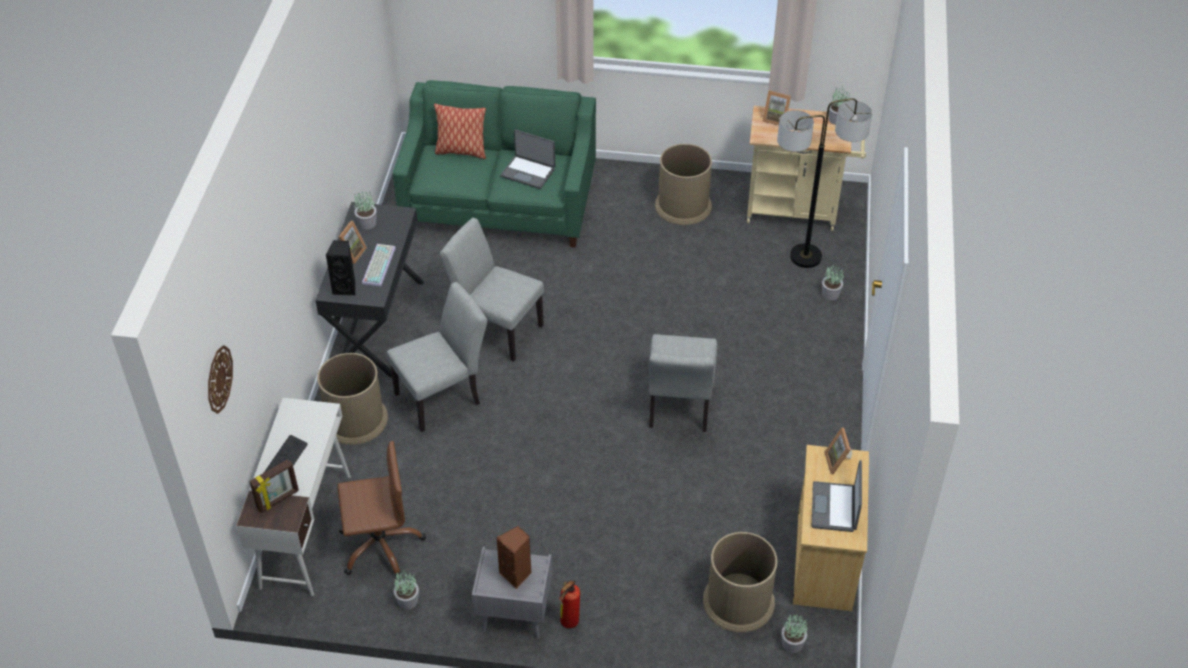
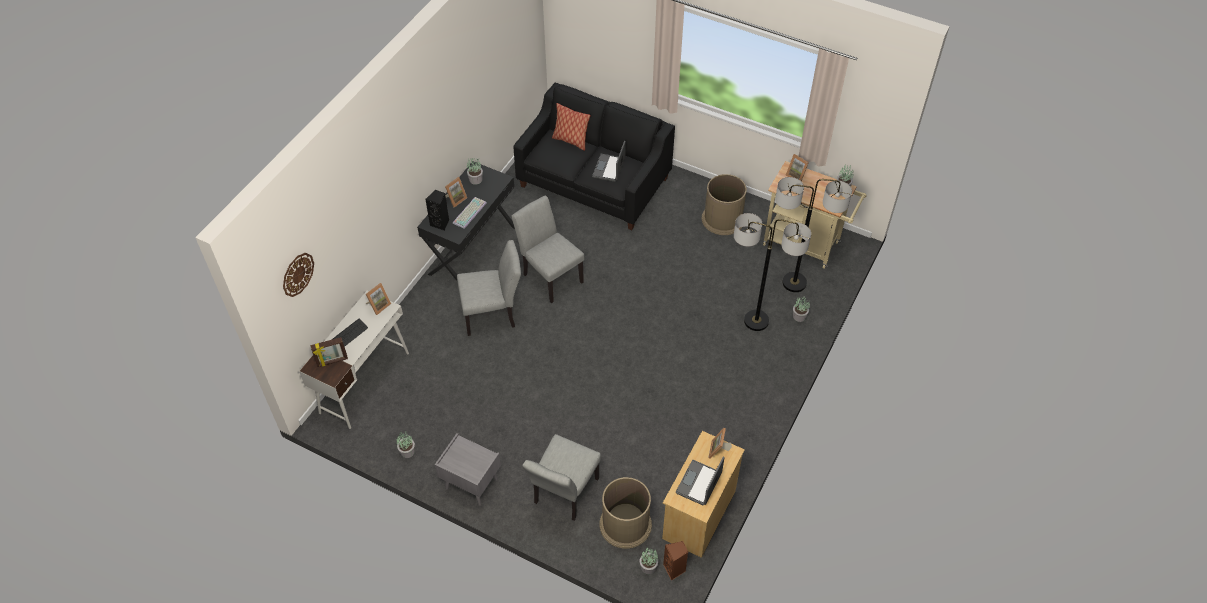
camera: 20 degrees right, 5 degrees up
brown trash can [317,353,388,445] -> none
brown office chair [337,441,426,579] -> none
green sofa [393,80,596,248] -> black sofa [513,83,675,230]
brown speaker [496,526,532,589] -> brown speaker moved to [663,541,688,581]
laptop [501,130,555,189] -> laptop turned 60 degrees clockwise [592,141,626,182]
fire extinguisher [559,580,580,628] -> none
grey chair [649,334,717,432] -> grey chair moved to [523,434,601,521]
none -> picture frame [365,283,391,315]
none -> floor lamp [734,213,811,331]

